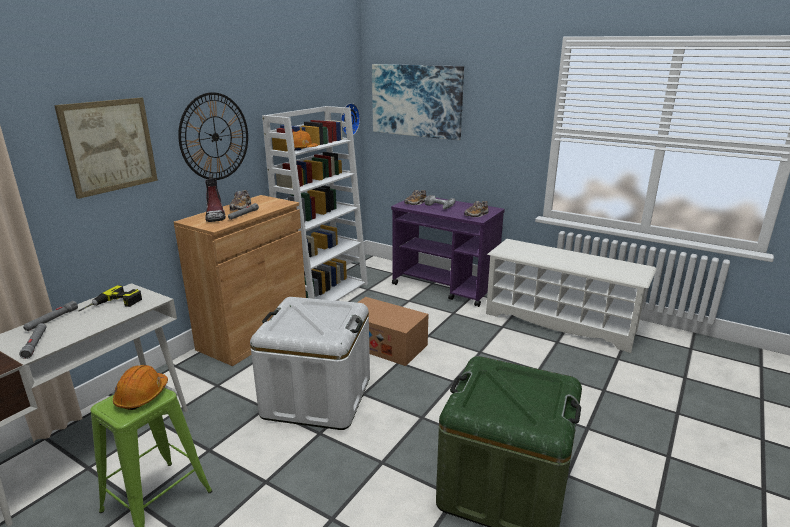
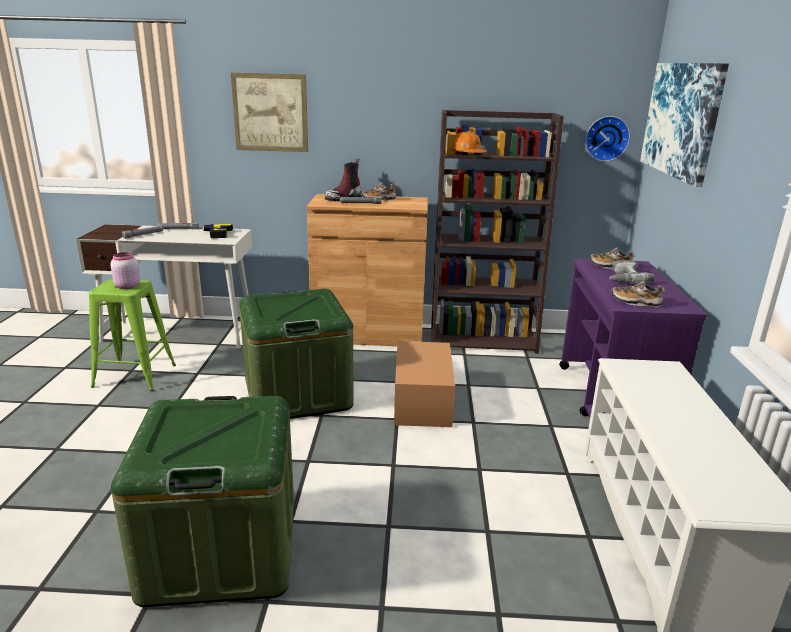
camera: 60 degrees right, 0 degrees up
orange hard hat [113,365,168,410] -> pink jar [110,252,140,289]
wall clock [178,92,248,180] -> none
white storage box [250,297,370,430] -> green storage box [239,289,353,419]
white bookcase [262,106,368,301] -> brown bookcase [431,110,564,354]

